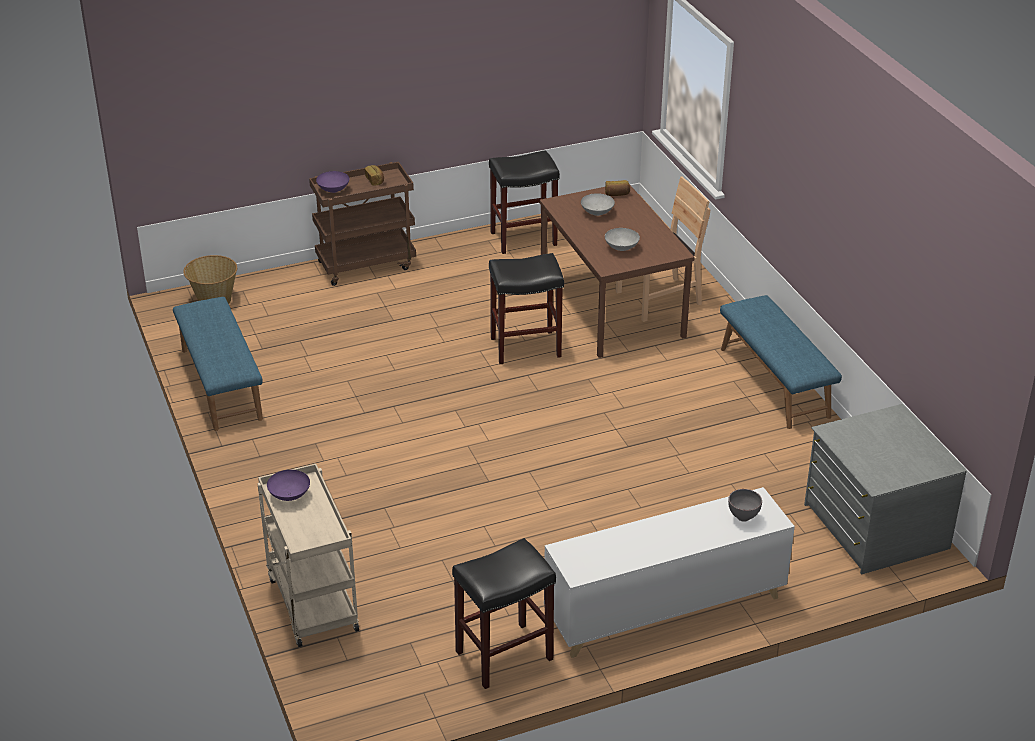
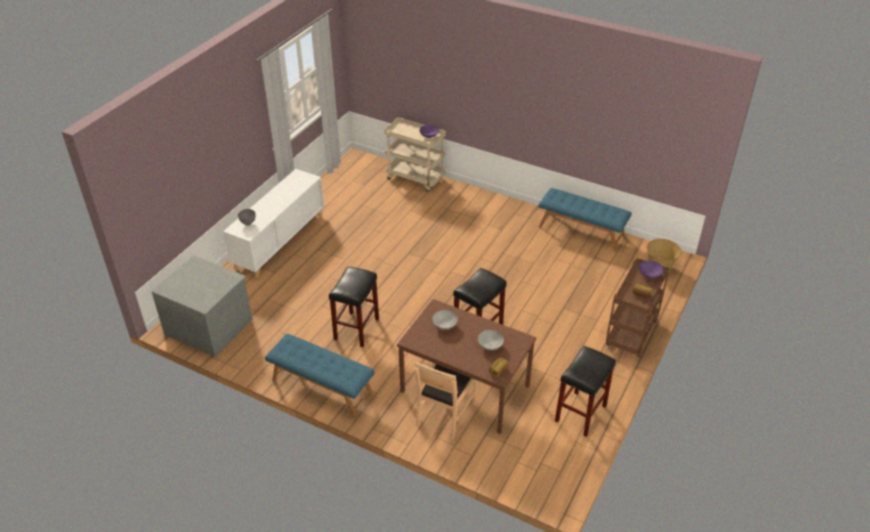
camera: 140 degrees right, 5 degrees up
black stool [452,538,556,689] -> black stool moved to [329,266,379,347]

